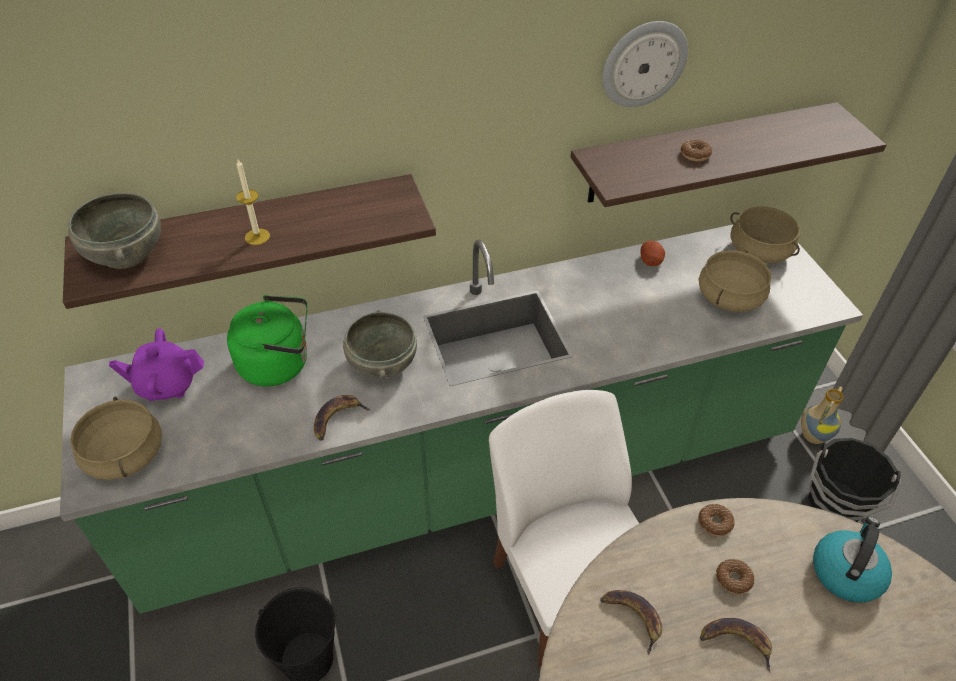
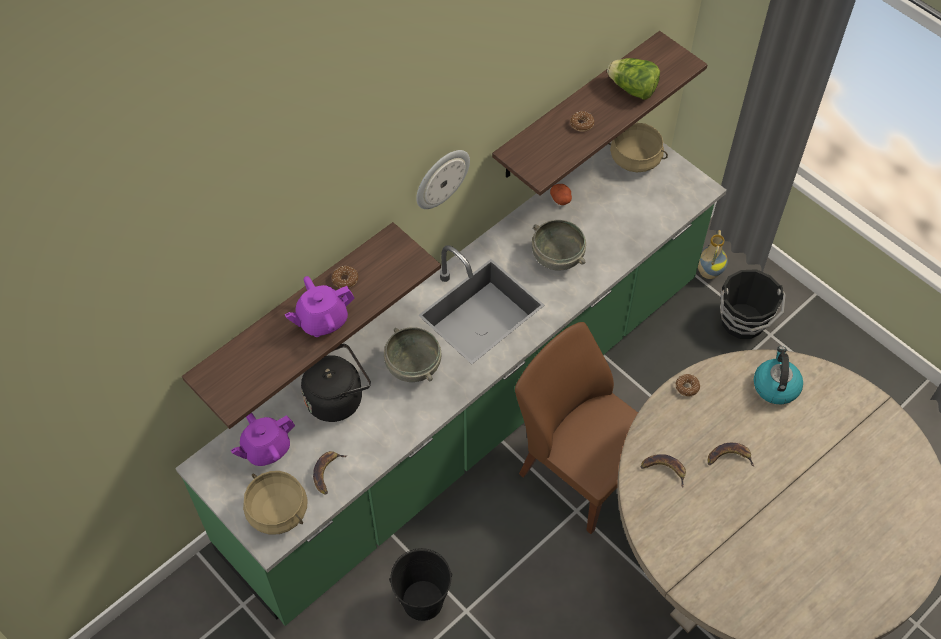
camera: 25 degrees left, 10 degrees up
grey bowl [68,193,161,269] -> grey bowl moved to [532,220,586,271]
green kettle [227,295,308,387] -> black kettle [301,344,371,422]
candle [236,159,270,245] -> purple teapot [285,276,355,337]
banana [314,395,371,441] -> banana moved to [313,451,347,495]
white chair [489,390,639,669] -> brown chair [515,322,638,534]
wall clock [602,21,688,107] -> wall clock moved to [416,150,470,209]
beige cooking pot [699,250,772,312] -> none
donut [716,559,754,594] -> donut moved to [332,266,358,288]
none -> lettuce [607,58,660,100]

